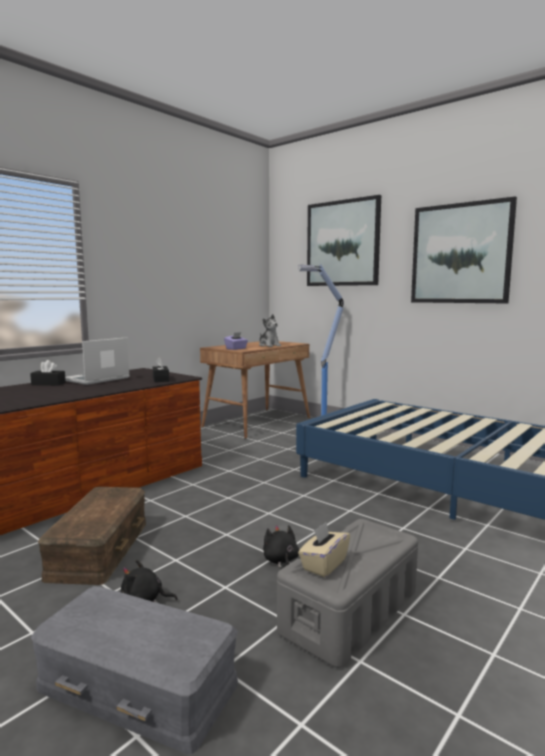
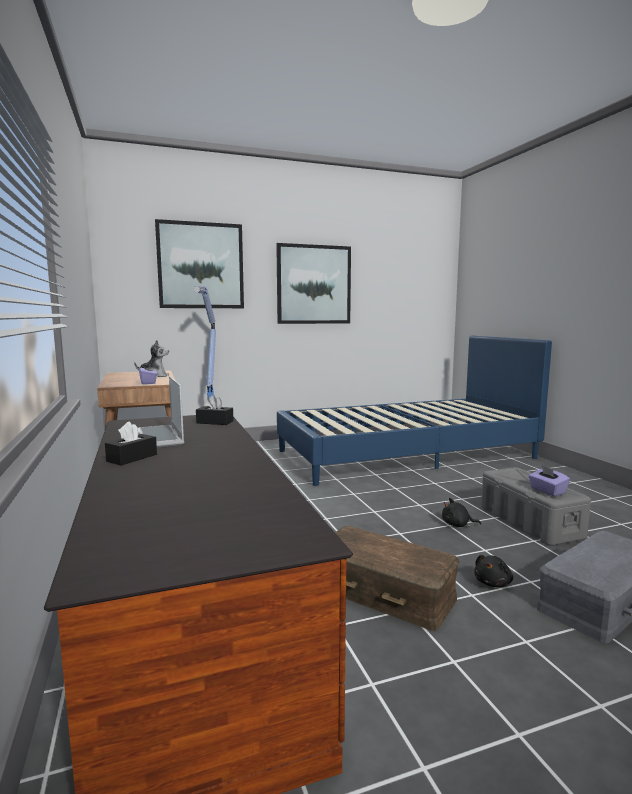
camera: 60 degrees left, 0 degrees up
beige tissue box [298,522,350,577] -> purple tissue box [528,465,570,496]

